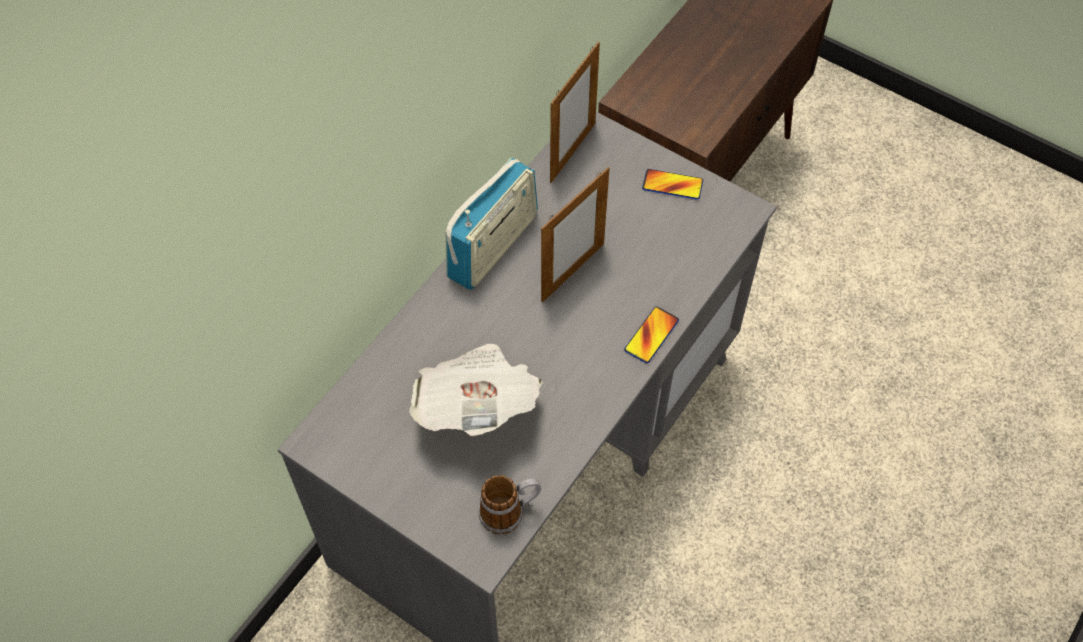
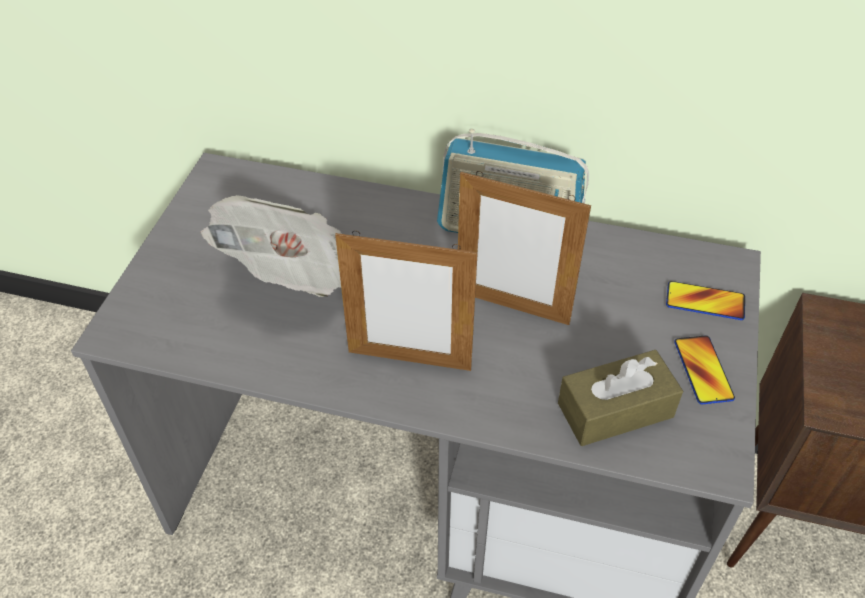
camera: 70 degrees right, 10 degrees down
mug [479,475,541,534] -> none
picture frame [550,41,600,183] -> picture frame moved to [335,231,478,371]
phone [624,306,679,363] -> phone moved to [666,281,745,320]
none -> brown tissue box [558,350,683,446]

